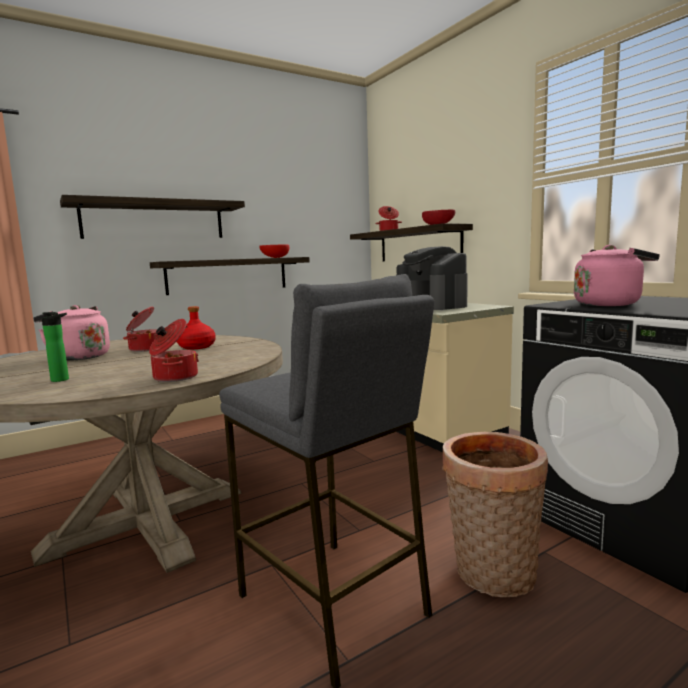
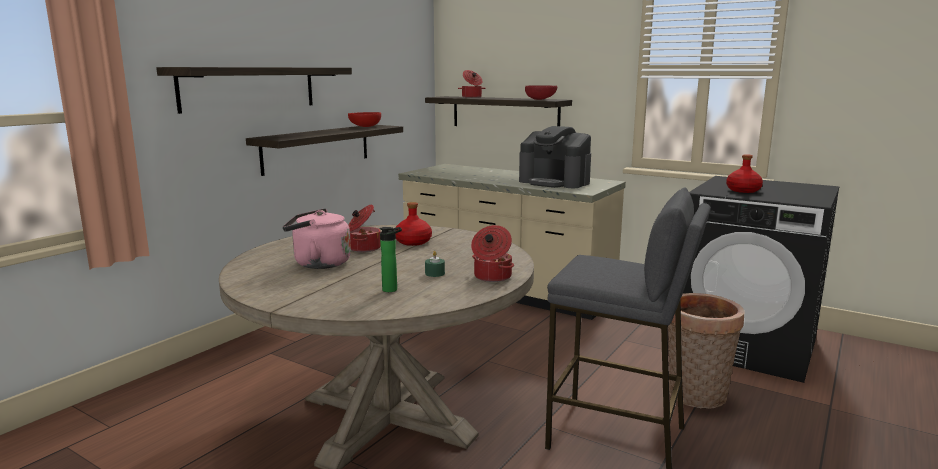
camera: 25 degrees left, 5 degrees up
pink kettle [574,245,660,306] -> red bottle [726,154,763,193]
none -> green candle [425,251,445,277]

